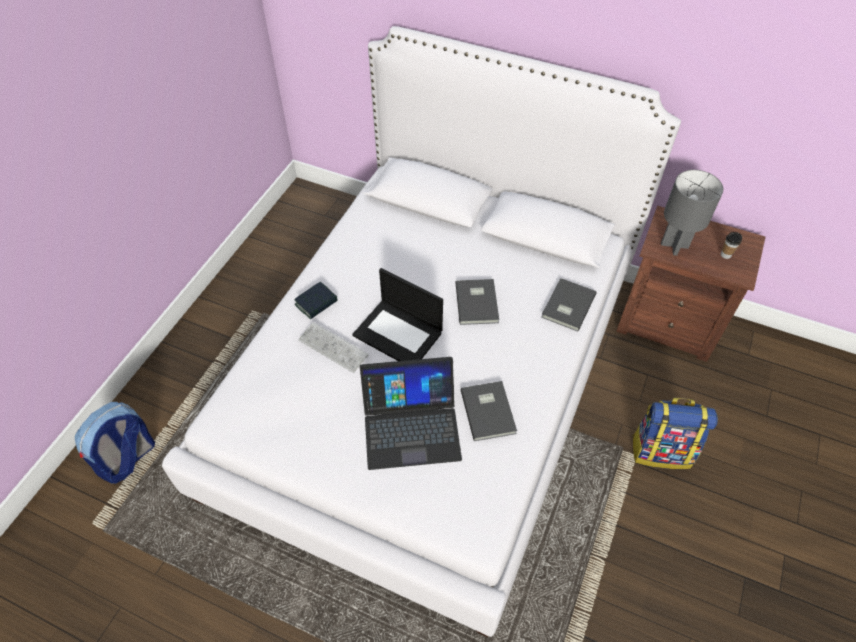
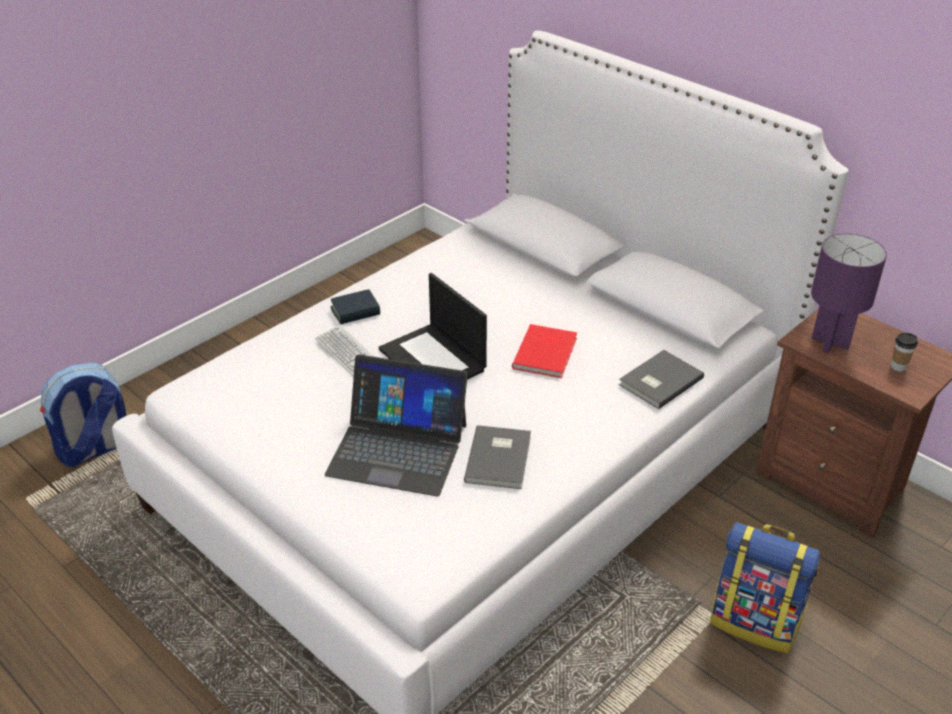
camera: 20 degrees right, 15 degrees down
grey book [455,279,499,325] -> red book [512,324,577,378]
grey table lamp [661,170,723,256] -> purple table lamp [811,233,887,353]

